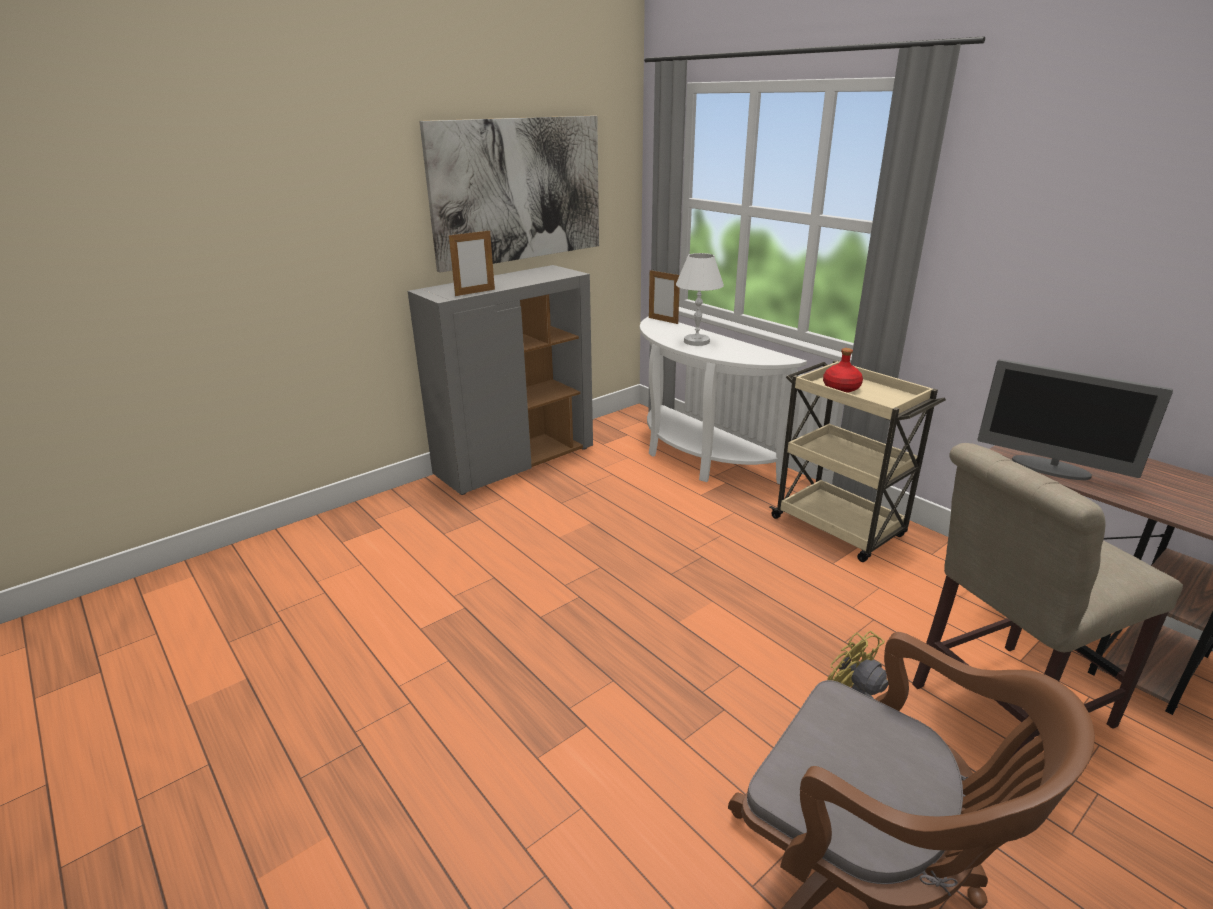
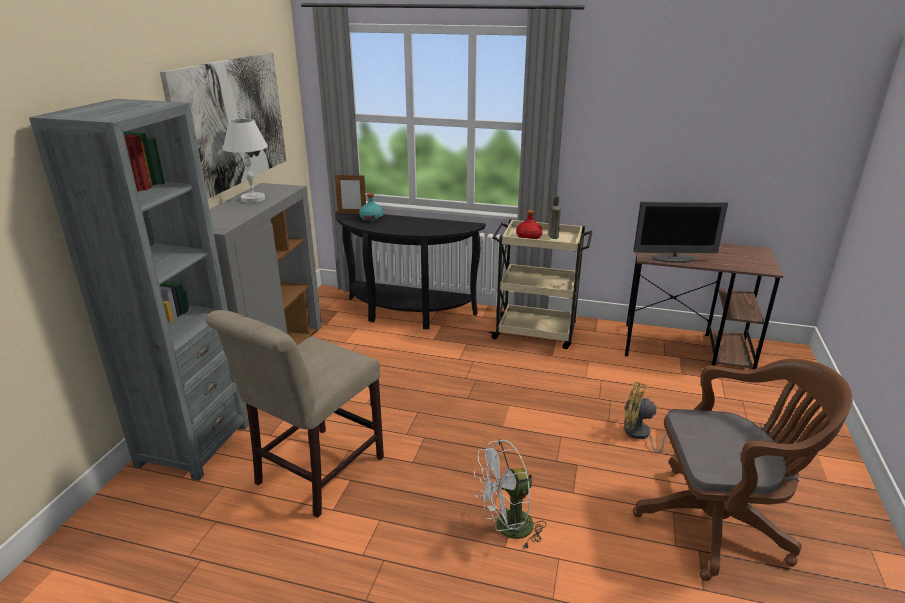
camera: 35 degrees left, 0 degrees up
picture frame [449,229,495,296] -> none
white console table [640,316,807,484] -> black console table [335,211,486,329]
white table lamp [676,253,724,346] -> white table lamp moved to [223,118,268,203]
beige chair [912,443,1183,759] -> beige chair moved to [205,310,384,518]
none -> grey bookcase [29,99,249,481]
none -> turquoise bottle [359,193,384,221]
none -> white fan [474,440,546,550]
none -> brown bottle [548,195,561,239]

